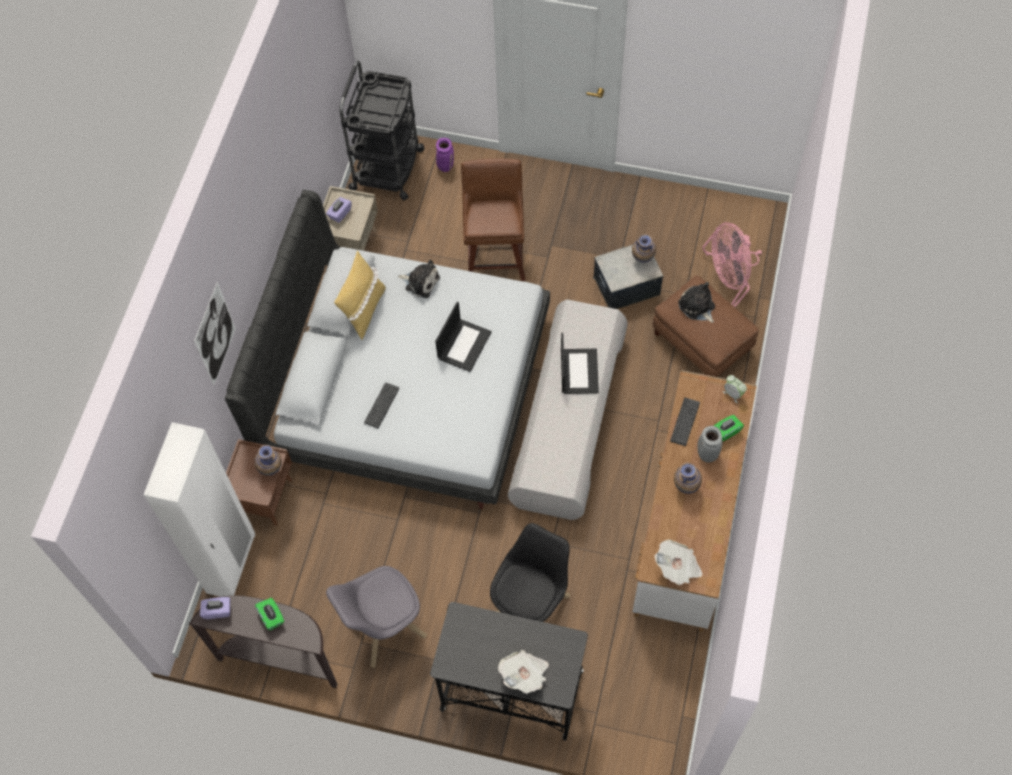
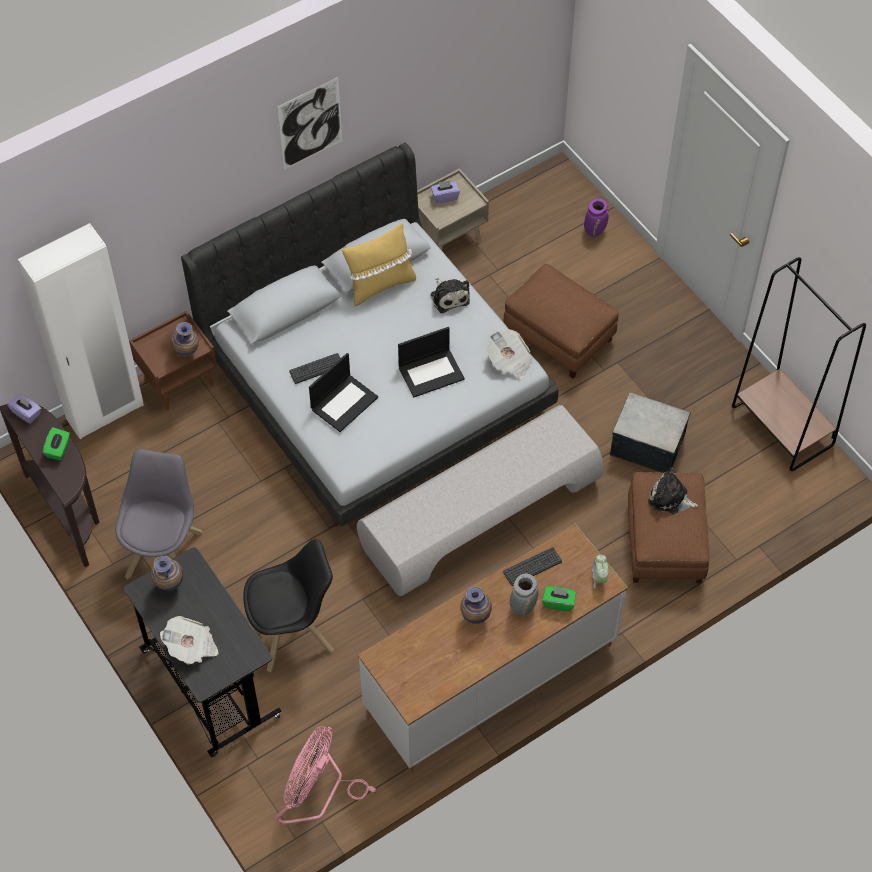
camera: 40 degrees right, 5 degrees down
picture [194,281,236,386] -> picture moved to [277,77,342,170]
grey chair [326,566,427,668] -> grey chair turned 90 degrees clockwise [115,449,203,579]
black cart [339,61,425,201] -> none
brown chair [461,158,526,281] -> brown ottoman [504,263,619,379]
laptop [561,333,599,394] -> laptop moved to [309,353,378,432]
vase [632,234,656,263] -> vase moved to [151,556,183,591]
newspaper [655,539,703,585] -> newspaper moved to [487,329,533,379]
plush toy [678,282,715,323] -> plush toy turned 75 degrees counterclockwise [648,467,698,514]
pink fan [702,222,763,307] -> pink fan moved to [275,726,377,825]
none -> clothes rack [732,257,866,471]

